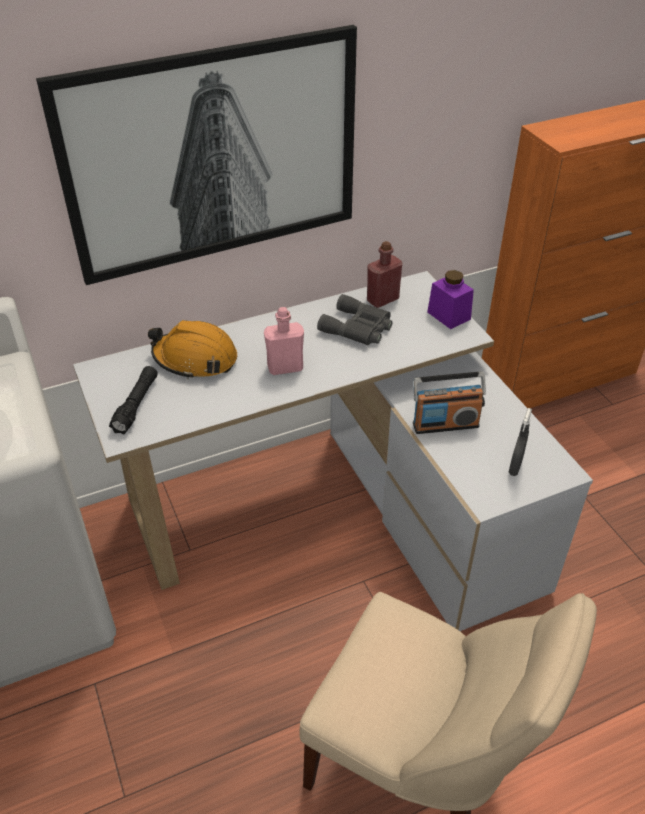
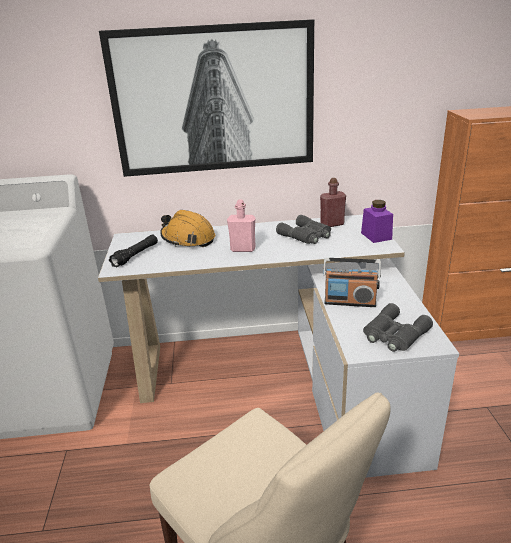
camera: 20 degrees right, 15 degrees down
grey spray bottle [509,408,532,476] -> grey binoculars [363,303,433,352]

